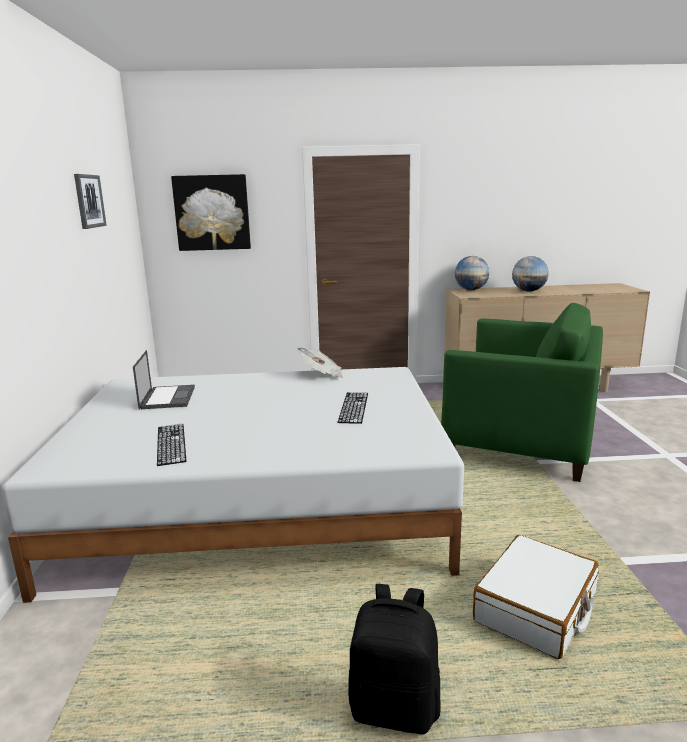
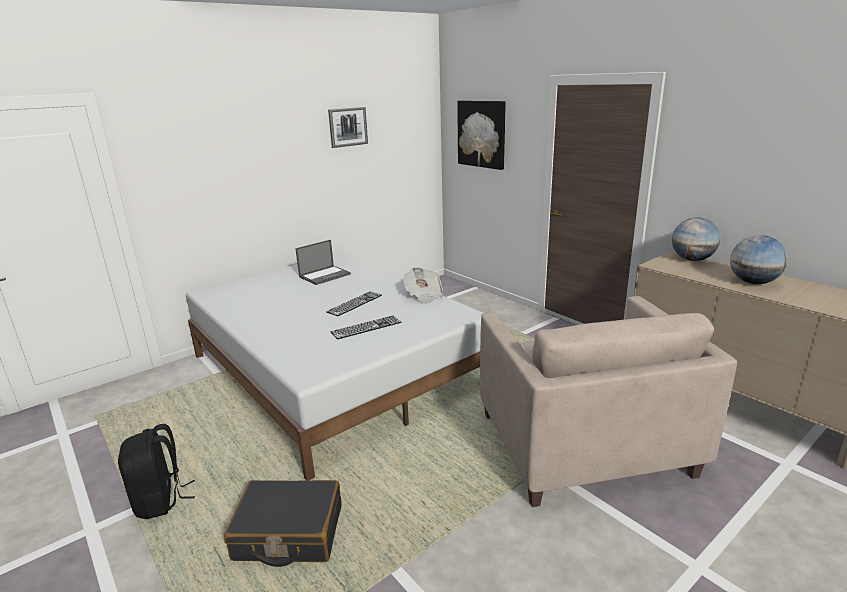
camera: 55 degrees right, 5 degrees up
keyboard [157,424,186,466] -> keyboard moved to [326,291,382,316]
green armchair [441,303,603,482] -> beige armchair [480,296,737,507]
white suitcase [473,535,599,659] -> black suitcase [224,480,342,567]

